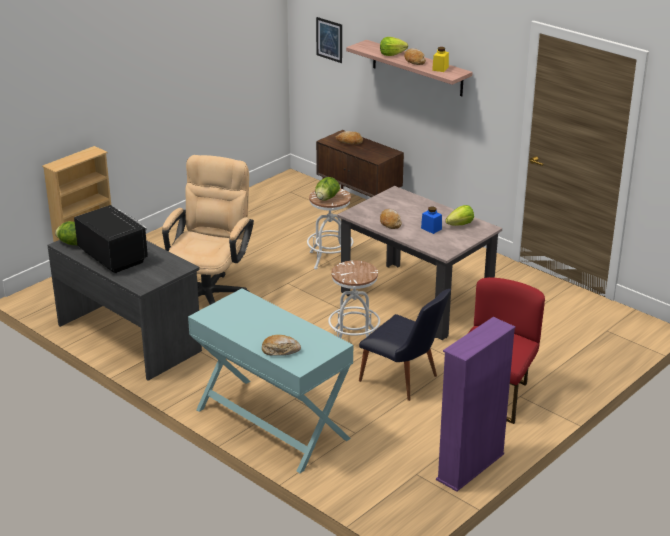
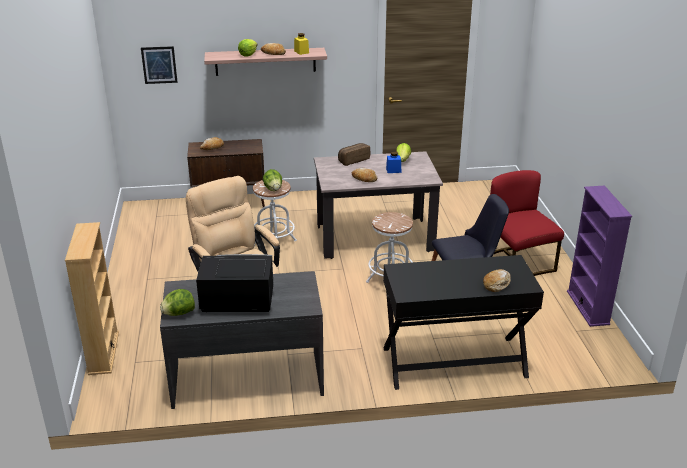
camera: 50 degrees left, 0 degrees up
turquoise console table [188,288,354,473] -> black console table [383,255,544,390]
none -> bread [338,143,370,166]

